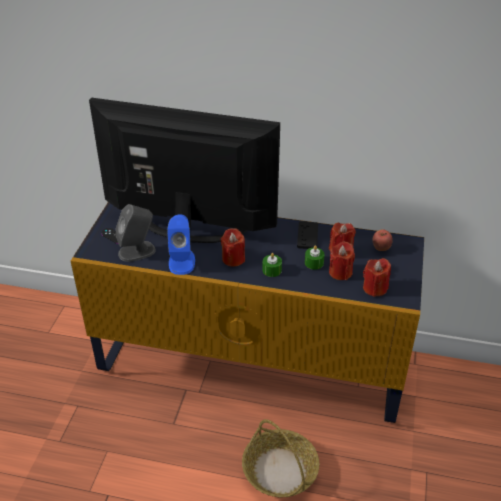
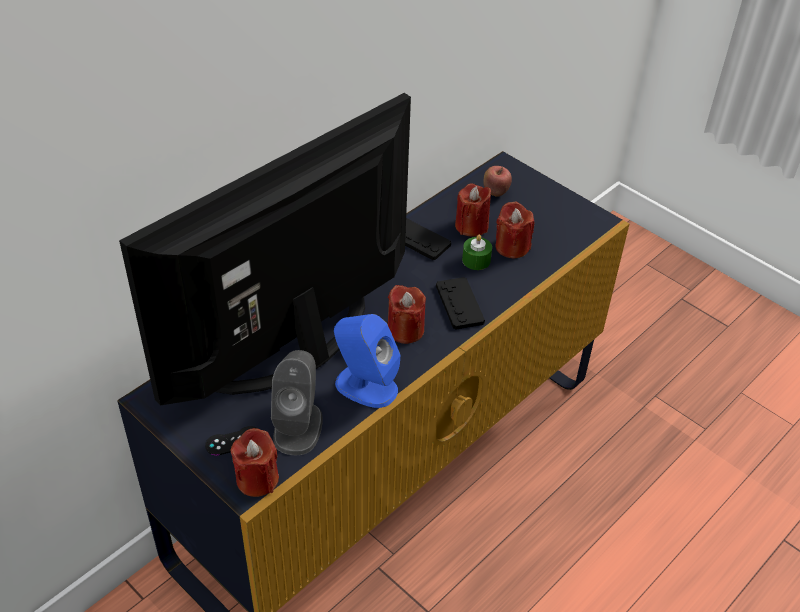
camera: 60 degrees left, 5 degrees up
basket [242,419,319,497] -> none
green candle [262,253,282,277] -> black game controller [436,277,485,330]
red candle [363,258,391,297] -> red candle moved to [231,428,279,497]

